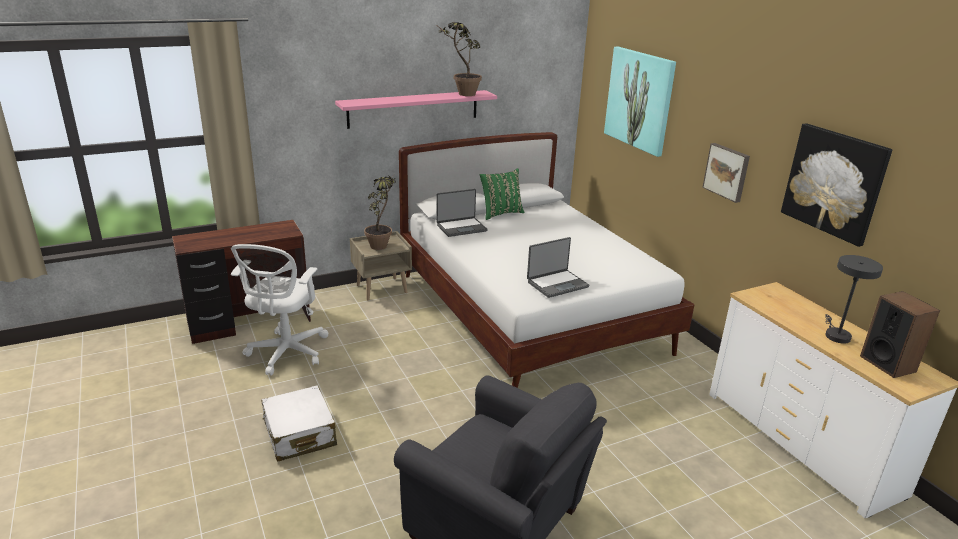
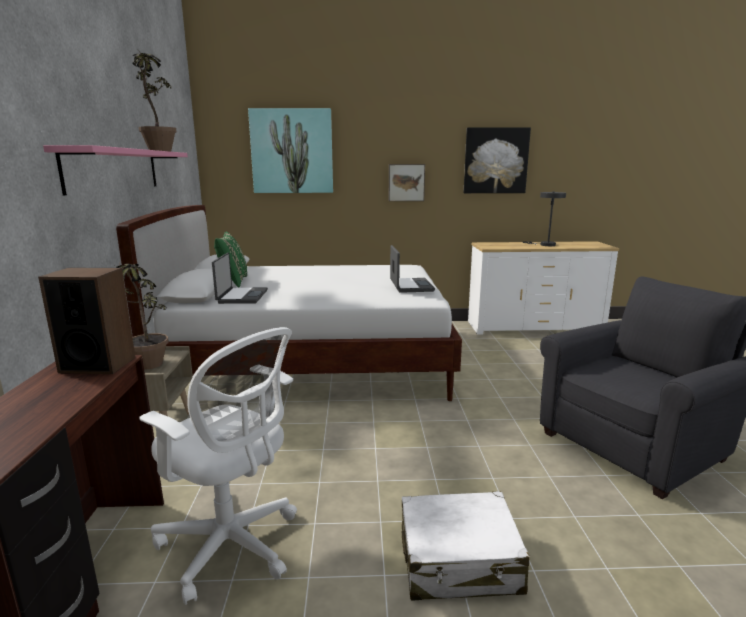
camera: 65 degrees left, 10 degrees down
speaker [860,291,940,378] -> speaker moved to [38,267,135,374]

